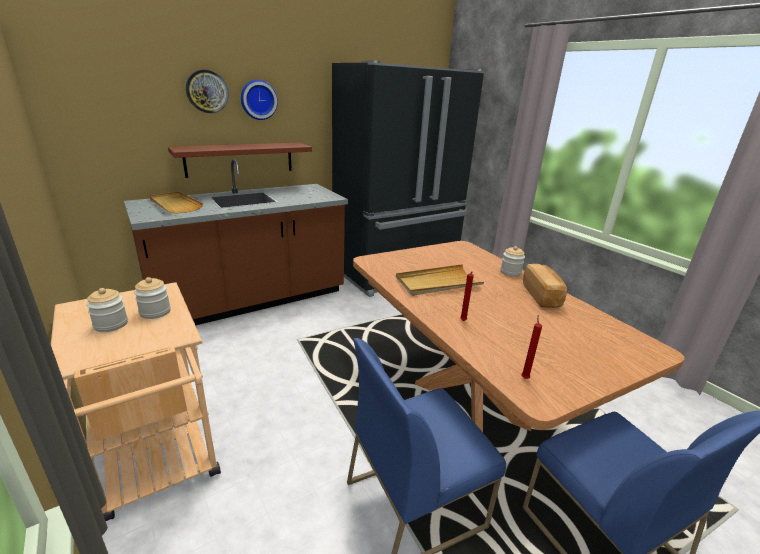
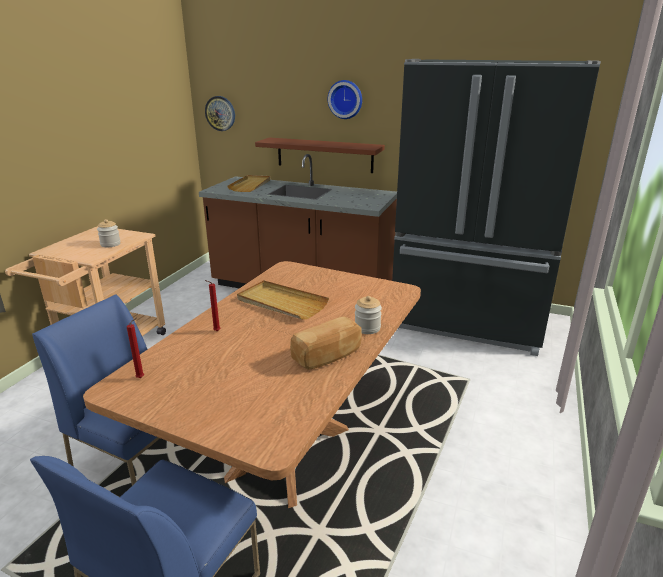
camera: 55 degrees right, 0 degrees up
jar [86,288,128,332] -> none
wall clock [186,70,229,113] -> wall clock moved to [205,96,235,131]

